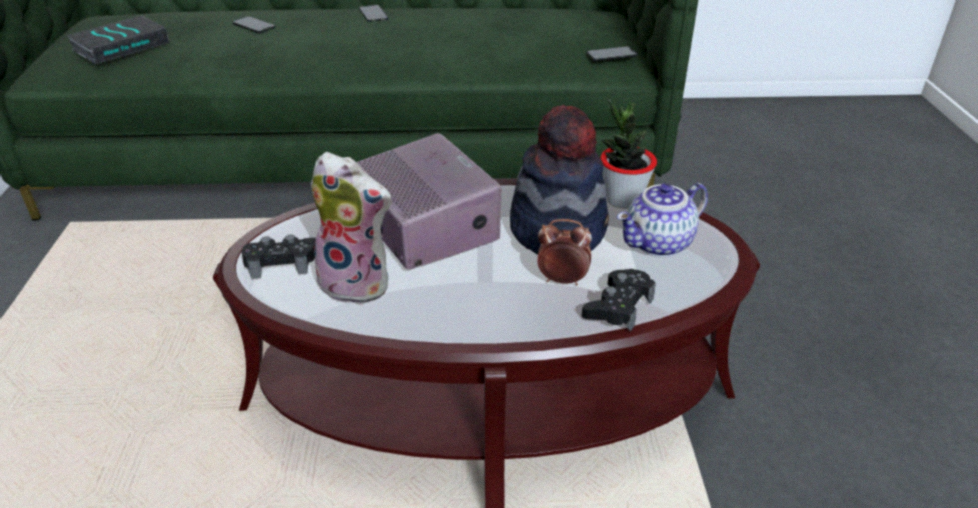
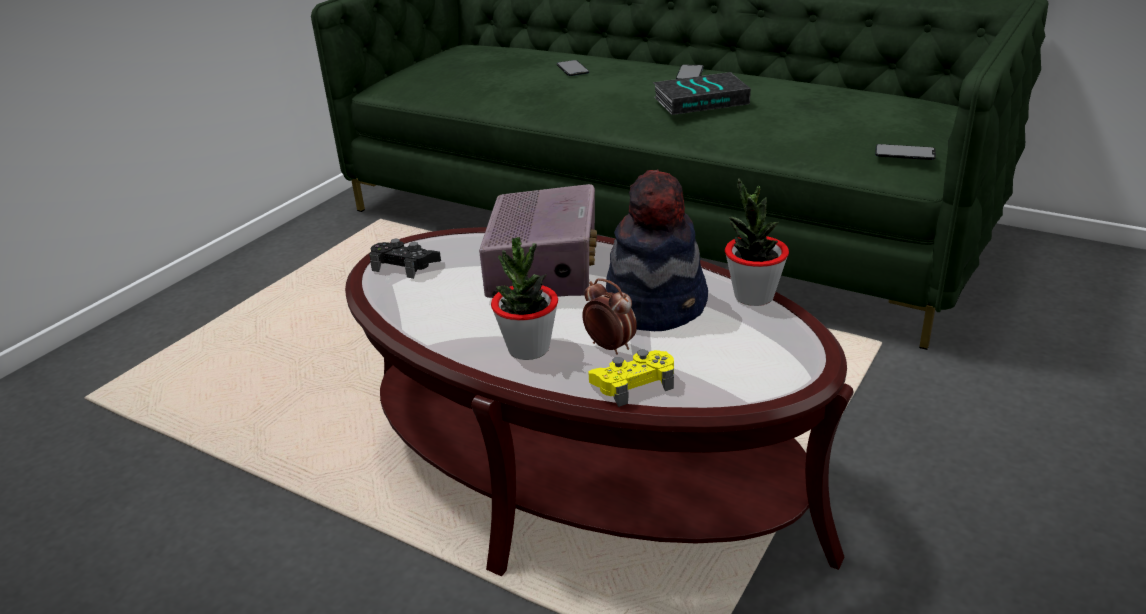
camera: 35 degrees right, 5 degrees down
book [67,16,169,64] -> book moved to [653,72,751,115]
plush toy [311,152,392,305] -> none
black game controller [582,269,656,332] -> yellow game controller [588,350,674,407]
teapot [617,183,708,257] -> none
none -> potted plant [491,237,558,360]

